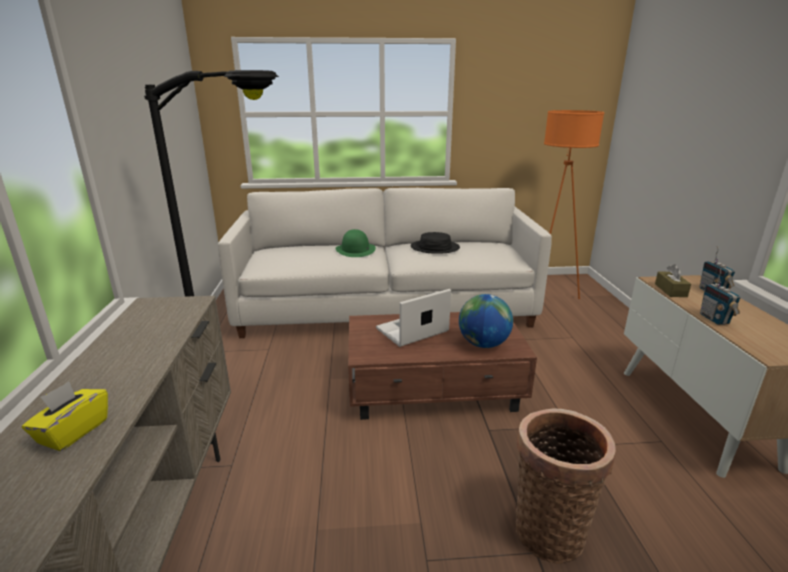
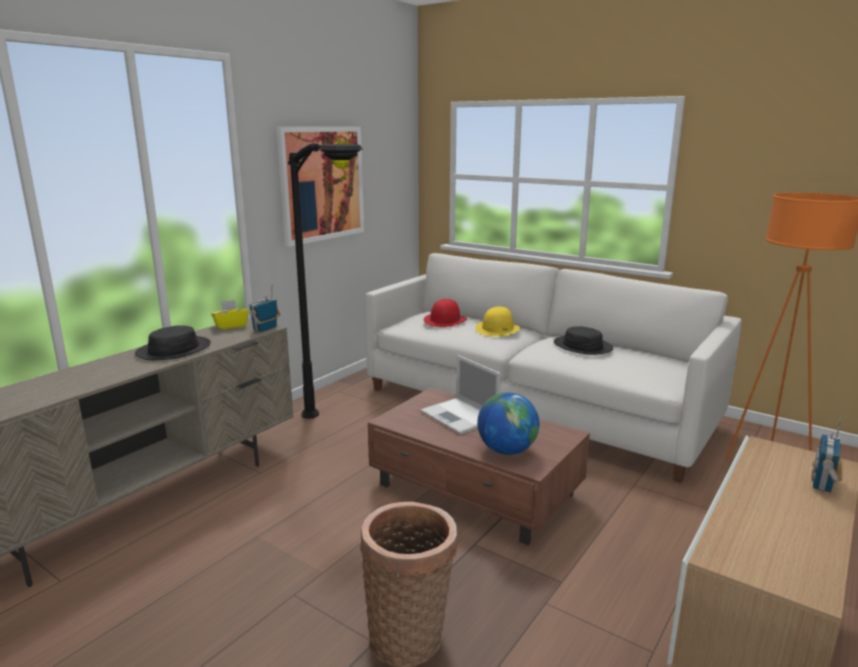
camera: 40 degrees right, 5 degrees down
yellow tissue box [22,381,108,451] -> yellow tissue box moved to [211,300,249,330]
green hat [335,229,376,257] -> yellow hat [475,306,521,337]
laptop [376,289,451,347] -> laptop turned 135 degrees counterclockwise [420,355,501,435]
brown tissue box [655,264,691,297] -> none
radio [700,268,741,325] -> radio moved to [249,285,281,332]
none -> black hat [135,325,211,360]
none -> picture [276,127,364,247]
none -> red hat [424,299,467,327]

